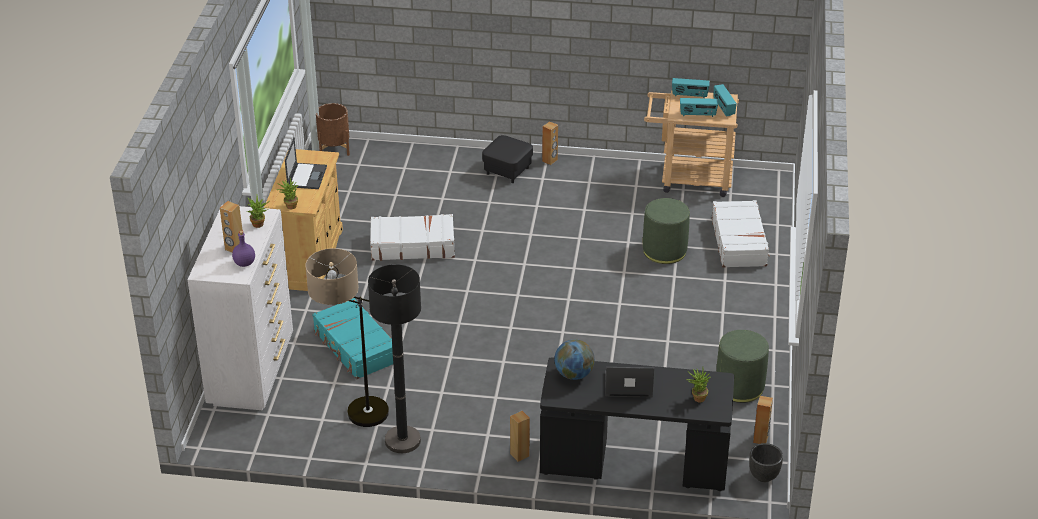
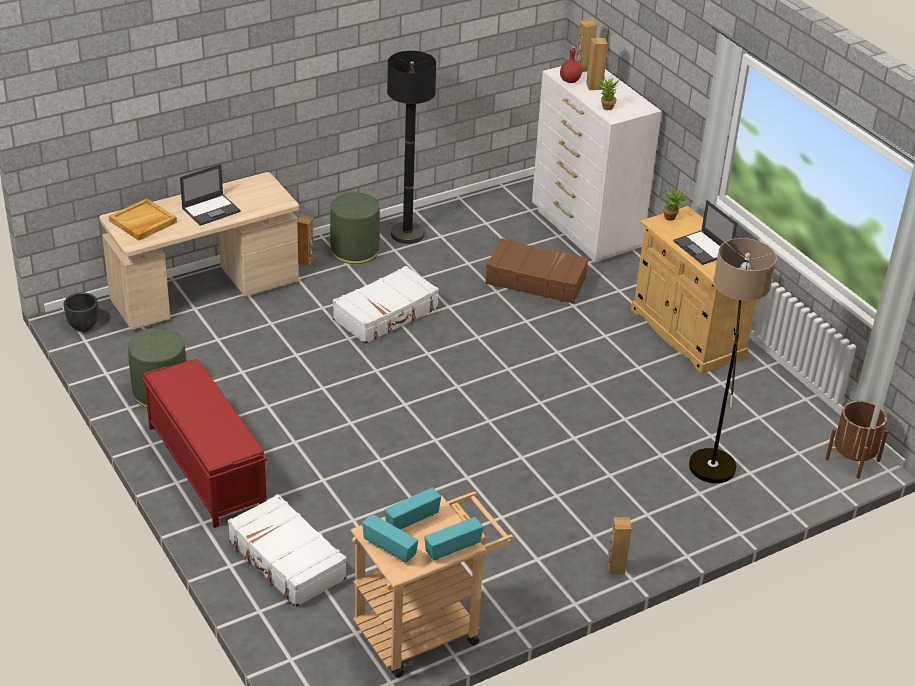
camera: 140 degrees right, 0 degrees up
purple bottle [232,231,255,267] -> red bottle [560,46,582,83]
floor lamp [306,248,389,427] -> floor lamp moved to [689,238,777,483]
turquoise suitcase [312,298,393,379] -> brown suitcase [485,238,589,304]
white suitcase [370,214,455,261] -> white suitcase moved to [333,266,439,344]
black ottoman [482,135,533,183] -> none
black desk [540,357,734,491] -> beige desk [99,172,299,330]
globe [554,339,595,380] -> none
green ottoman [643,198,690,264] -> green ottoman moved to [330,192,380,264]
potted plant [686,369,711,402] -> beige tray [109,198,177,241]
brown speaker [753,396,773,444] -> brown speaker moved to [576,19,597,72]
none -> red bench [142,359,267,528]

